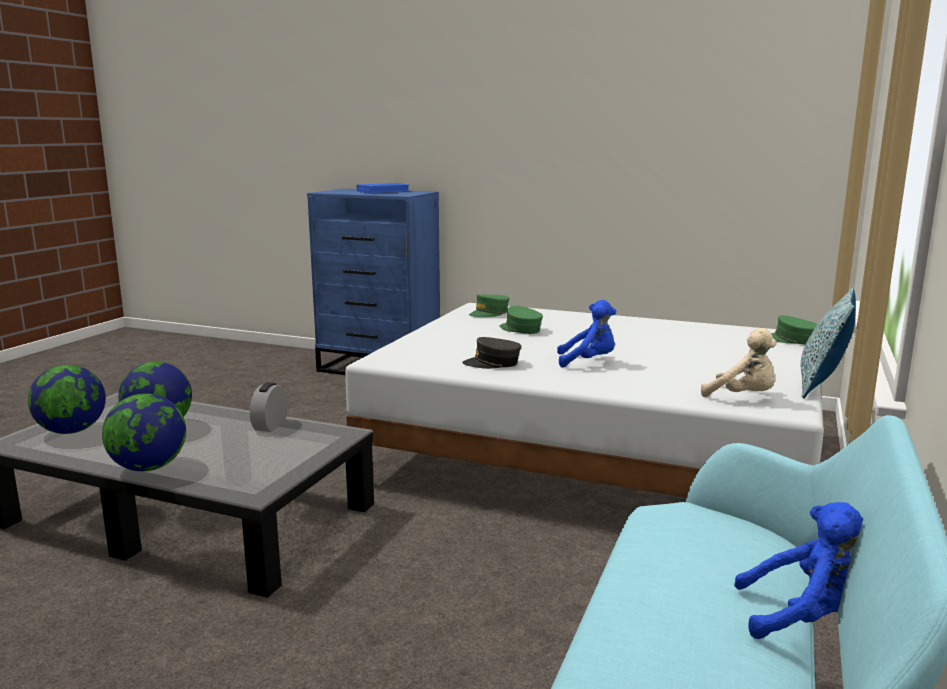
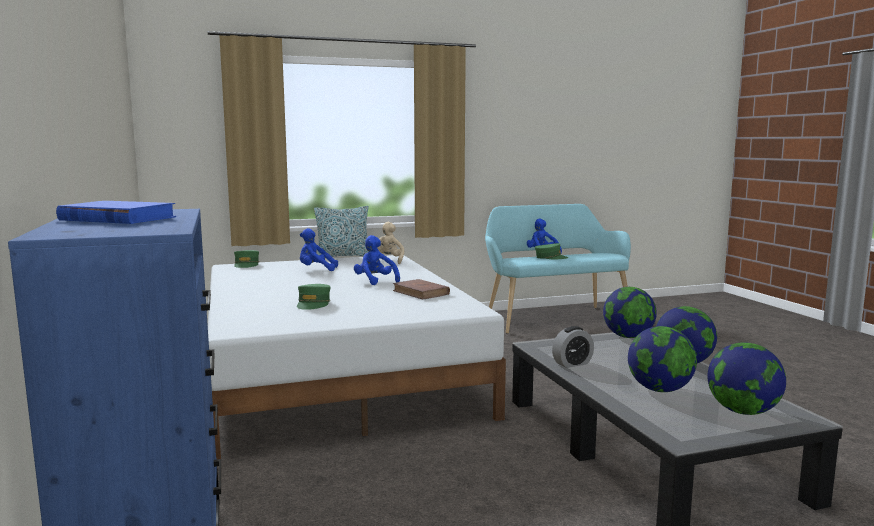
camera: 130 degrees left, 5 degrees down
grey cap [462,337,522,369] -> brown book [393,279,450,299]
green cap [469,294,510,317] -> green cap moved to [535,243,568,260]
none -> blue plush toy [300,228,338,271]
none -> globe [603,287,657,338]

